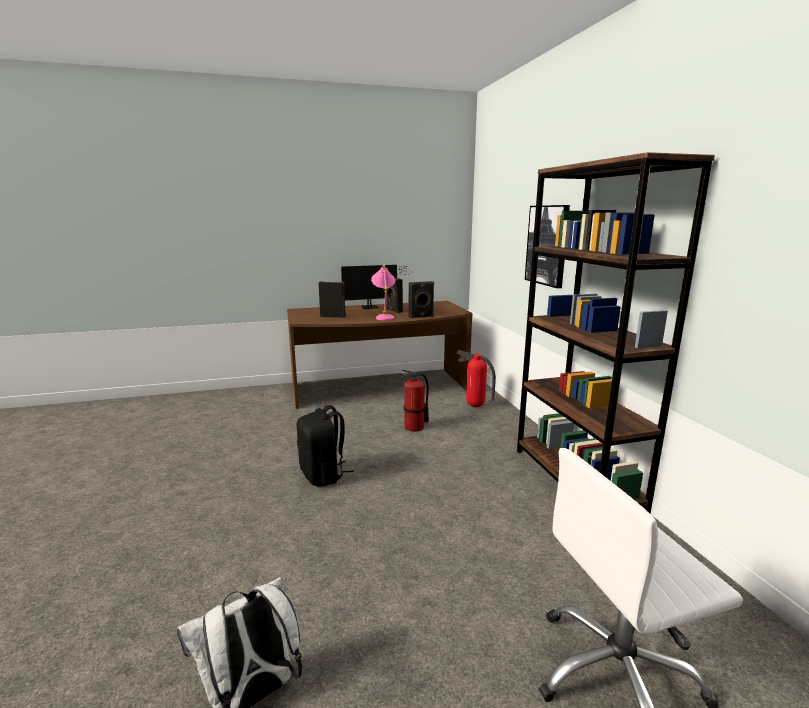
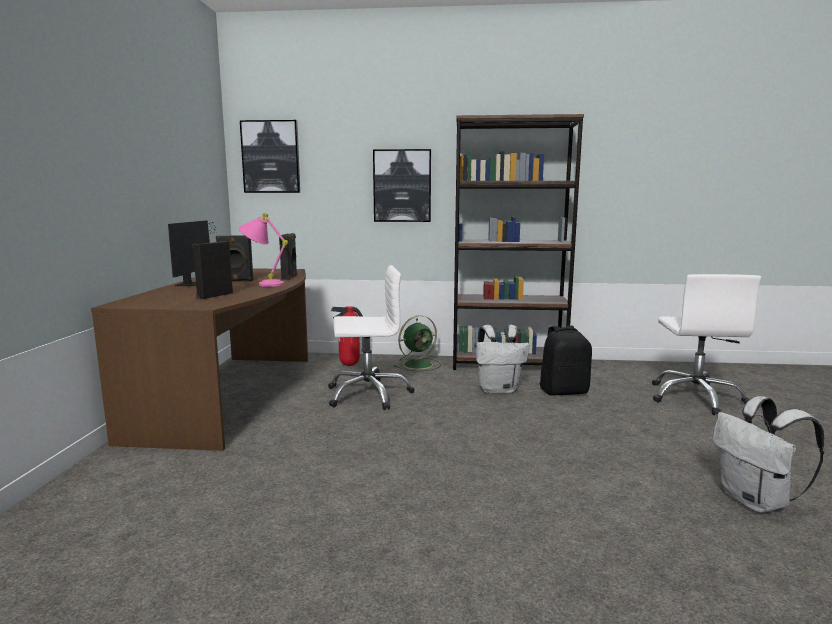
camera: 70 degrees left, 5 degrees down
black backpack [297,405,354,487] -> black backpack moved to [540,325,592,395]
fire extinguisher [401,369,429,432] -> white office chair [328,265,414,410]
none -> picture [240,120,300,193]
none -> green fan [394,315,441,371]
none -> white backpack [476,325,529,394]

